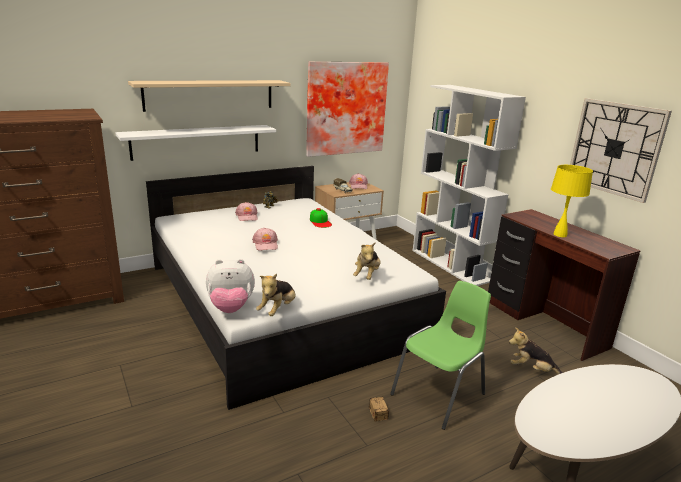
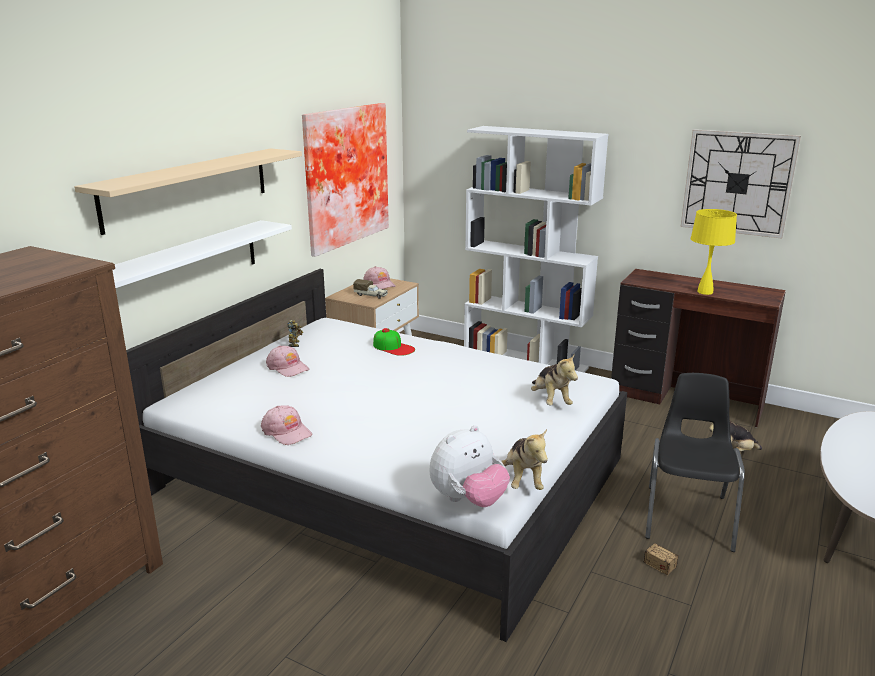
camera: 30 degrees left, 0 degrees up
pink cap [252,228,278,251] -> pink cap moved to [261,405,312,445]
green chair [390,281,491,430] -> black chair [645,373,745,552]

